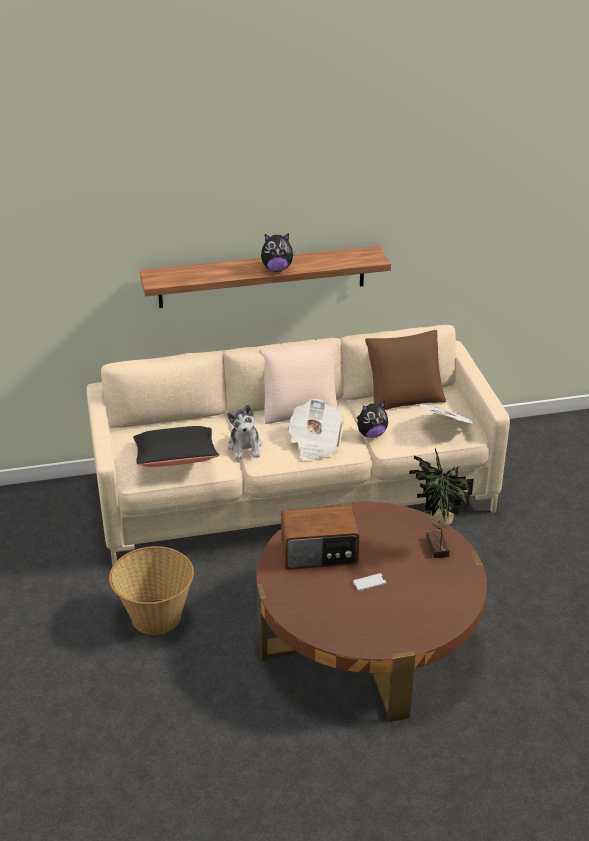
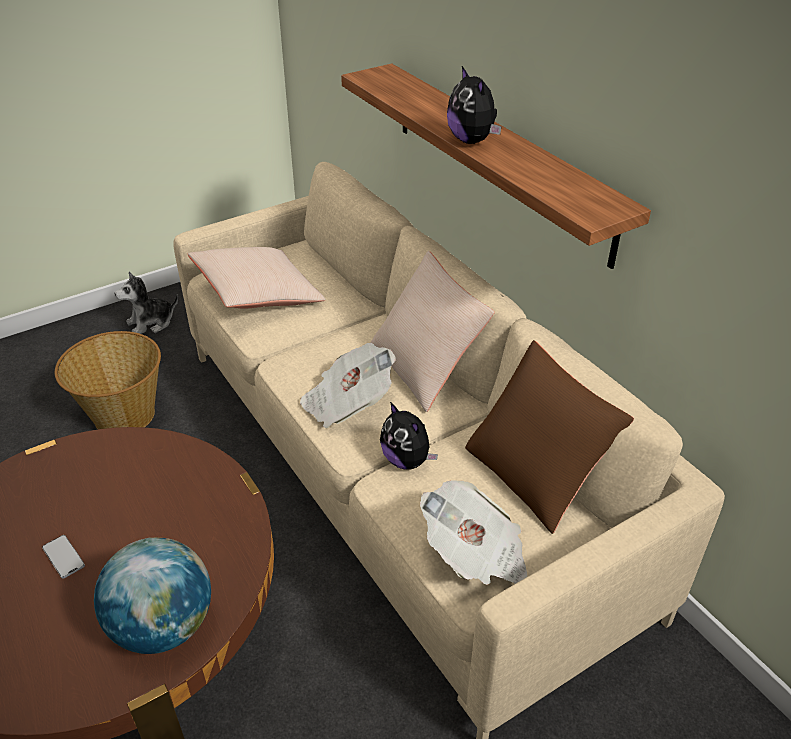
camera: 70 degrees right, 5 degrees up
black pillow [133,426,219,467] -> beige pillow [188,247,326,308]
plush toy [227,405,262,460] -> plush toy moved to [114,272,178,334]
radio [281,506,359,570] -> none
potted plant [409,448,474,558] -> globe [94,537,211,654]

